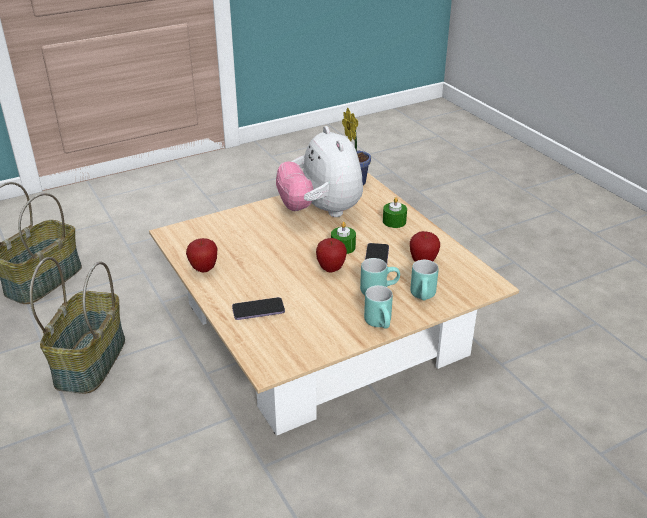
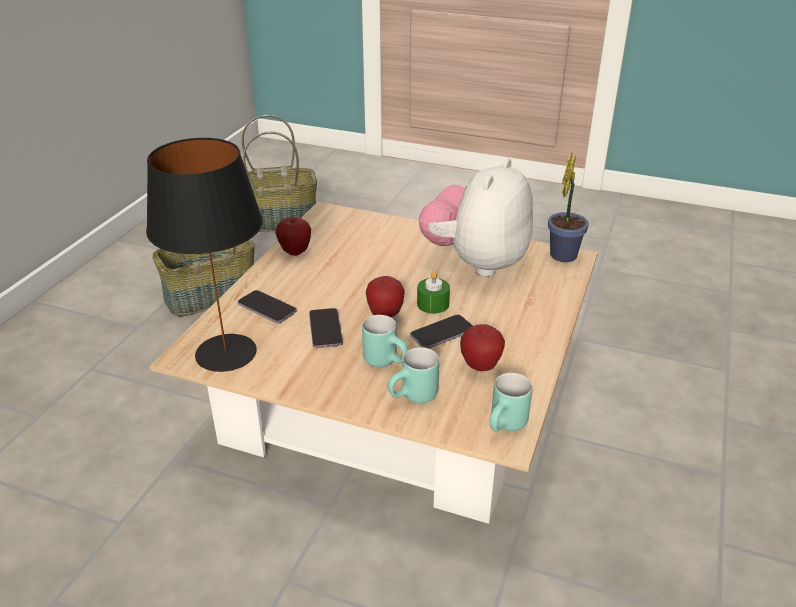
camera: 50 degrees right, 0 degrees up
turquoise mug [364,285,393,329] -> turquoise mug moved to [489,373,533,432]
green candle [383,197,407,228] -> none
none -> black table lamp [146,138,263,372]
none -> phone [309,308,343,348]

